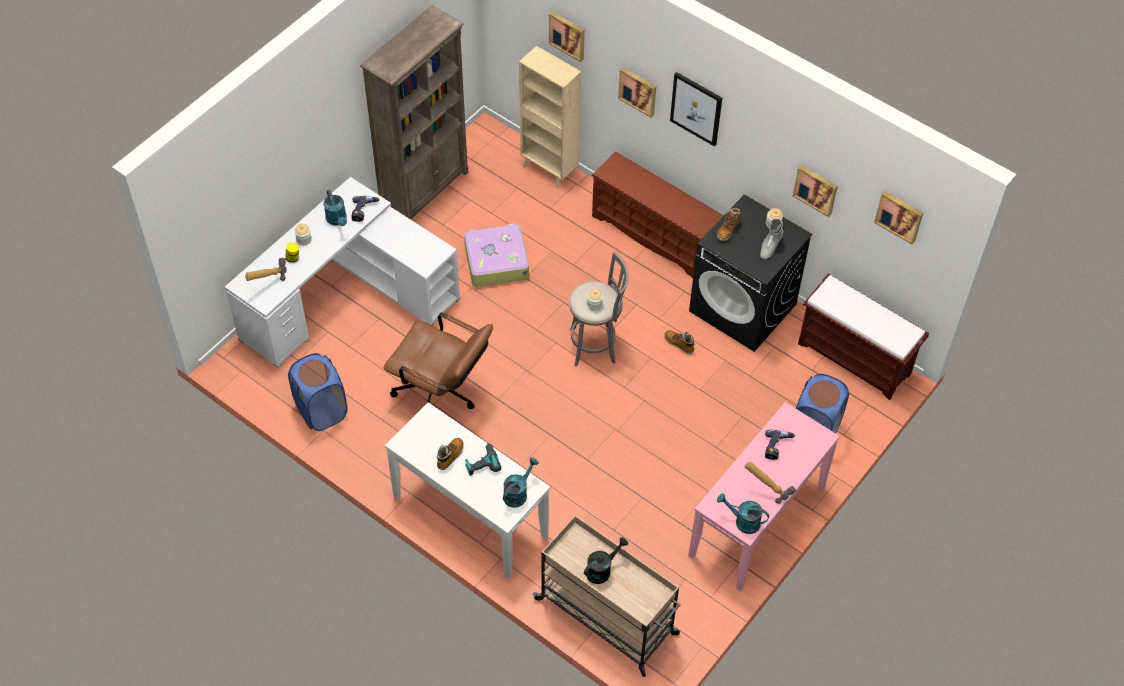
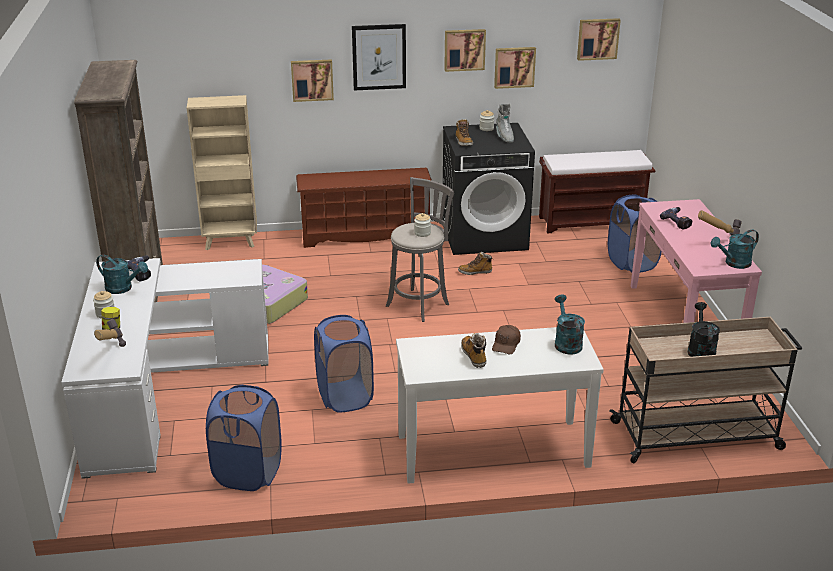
camera: 45 degrees left, 25 degrees down
brown office chair [384,313,493,409] -> blue laundry basket [314,315,374,413]
power drill [465,442,501,476] -> brown cap [492,325,521,354]
picture [549,11,585,62] -> picture moved to [444,29,486,72]

